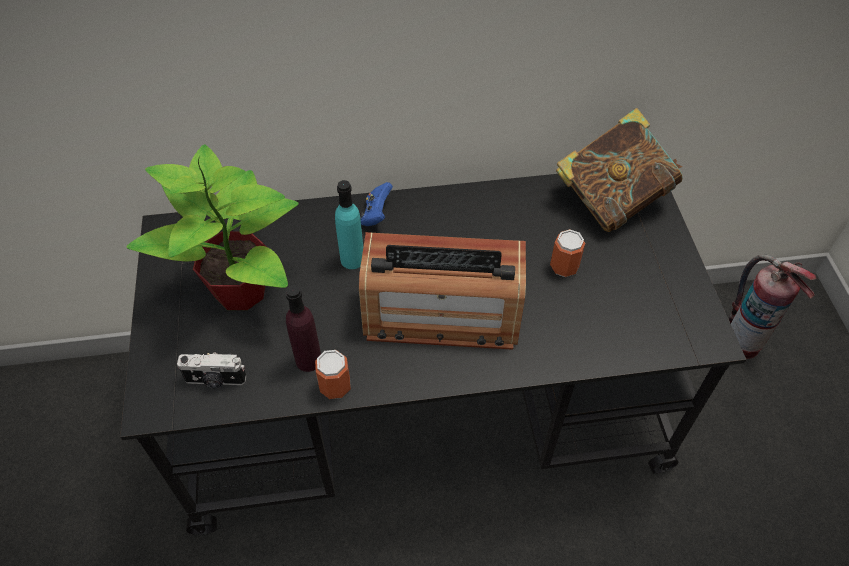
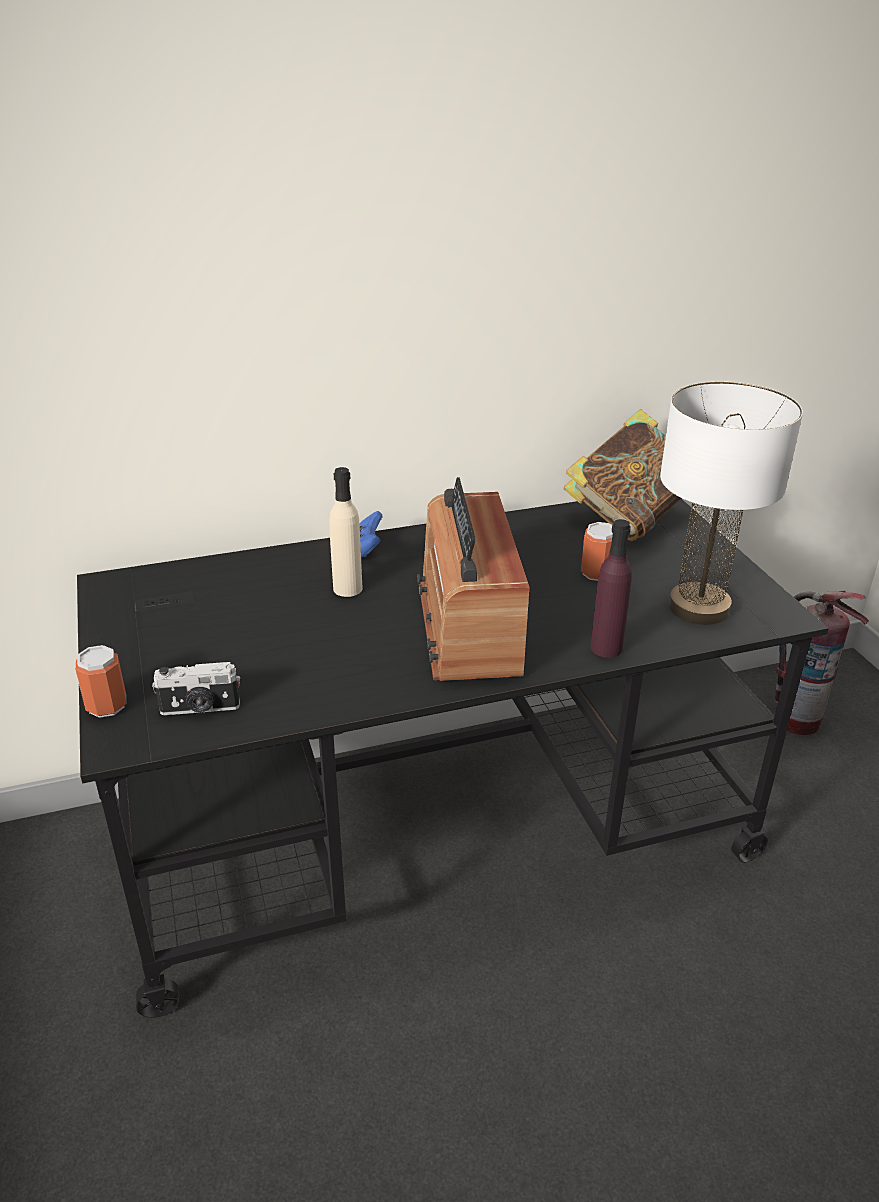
camera: 10 degrees left, 20 degrees down
potted plant [127,145,299,310] -> none
purple bottle [286,285,321,372] -> purple bottle moved to [590,519,632,658]
can [315,350,351,399] -> can moved to [76,645,126,718]
turquoise bottle [335,180,363,269] -> beige bottle [329,467,363,597]
radio [359,232,526,350] -> radio turned 90 degrees clockwise [417,477,529,681]
none -> table lamp [660,381,803,625]

